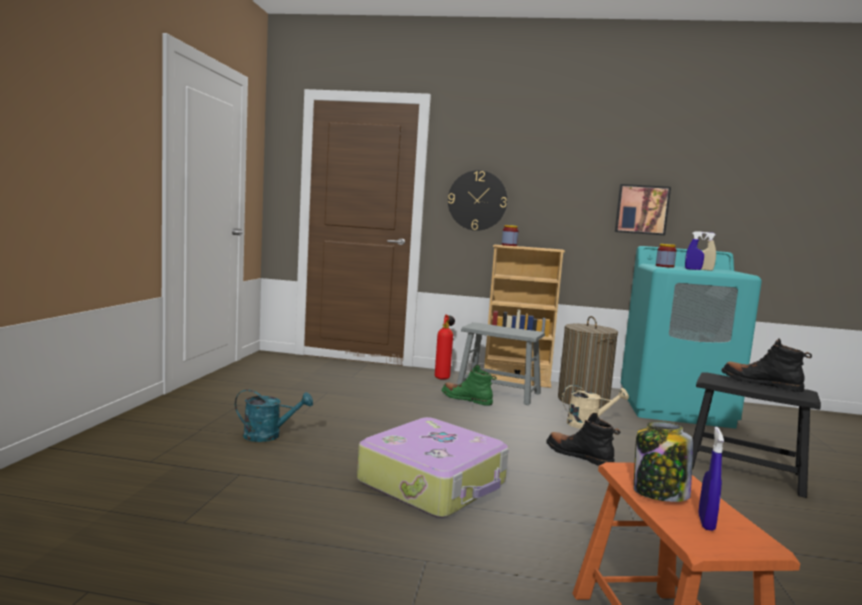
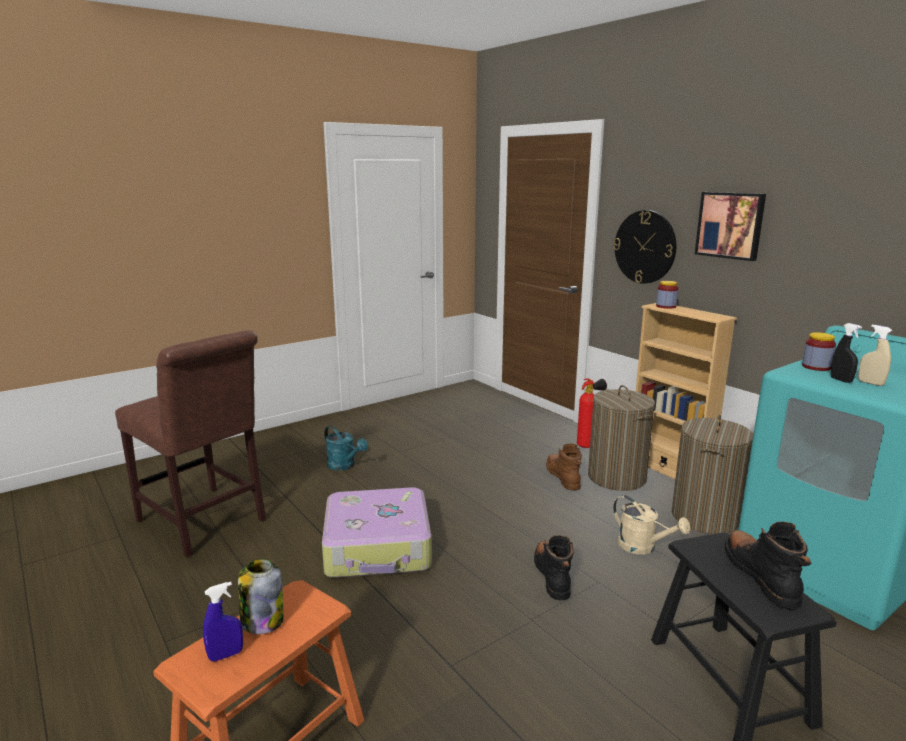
camera: 45 degrees right, 10 degrees up
green boot [442,365,497,406] -> brown boot [546,444,582,491]
grey stool [457,323,545,405] -> laundry basket [588,385,655,491]
picture [615,184,671,235] -> picture moved to [695,192,766,261]
blue spray bottle [685,231,705,270] -> black spray bottle [831,323,862,383]
none -> brown chair [115,331,266,557]

